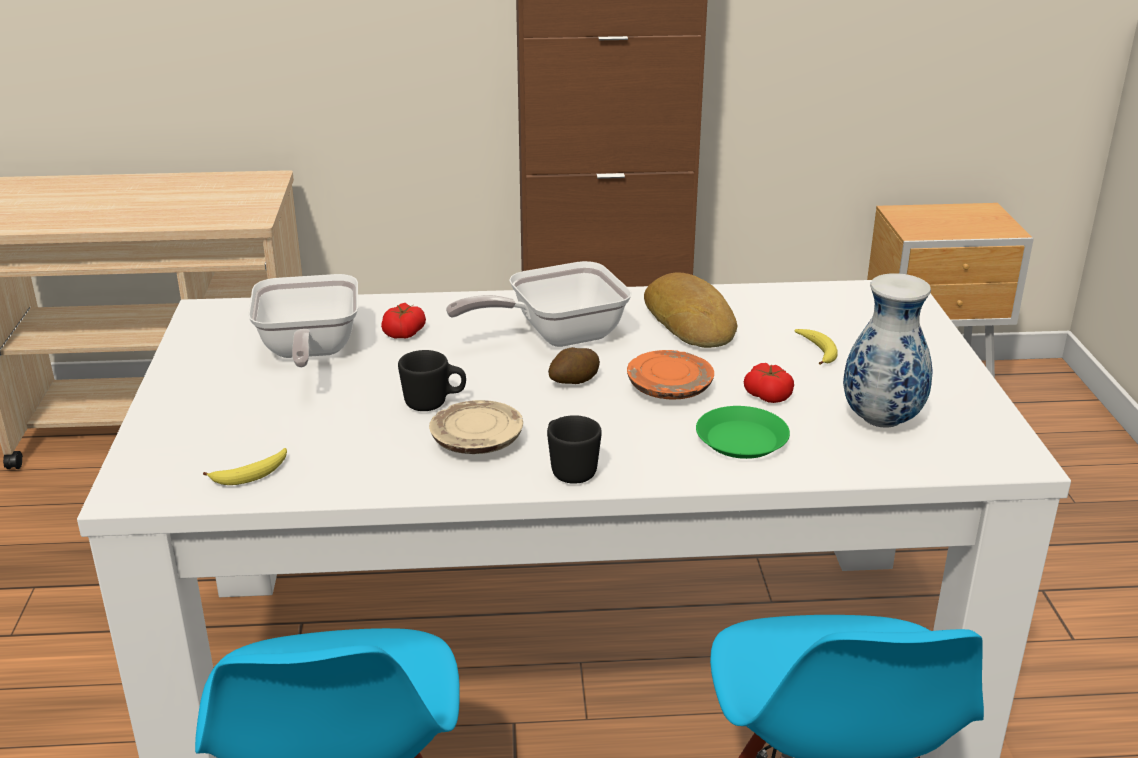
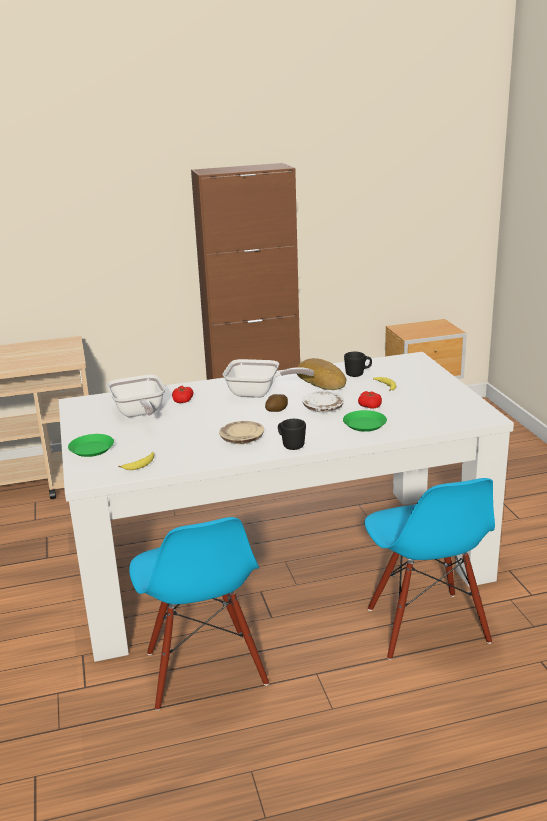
camera: 10 degrees left, 5 degrees down
black mug [398,350,466,411] -> black mug moved to [344,352,372,377]
frying pan [446,261,632,347] -> frying pan turned 135 degrees counterclockwise [223,359,314,398]
orange plate [627,350,714,399] -> white plate [302,391,344,413]
vase [843,273,932,427] -> none
none -> green plate [68,434,114,457]

